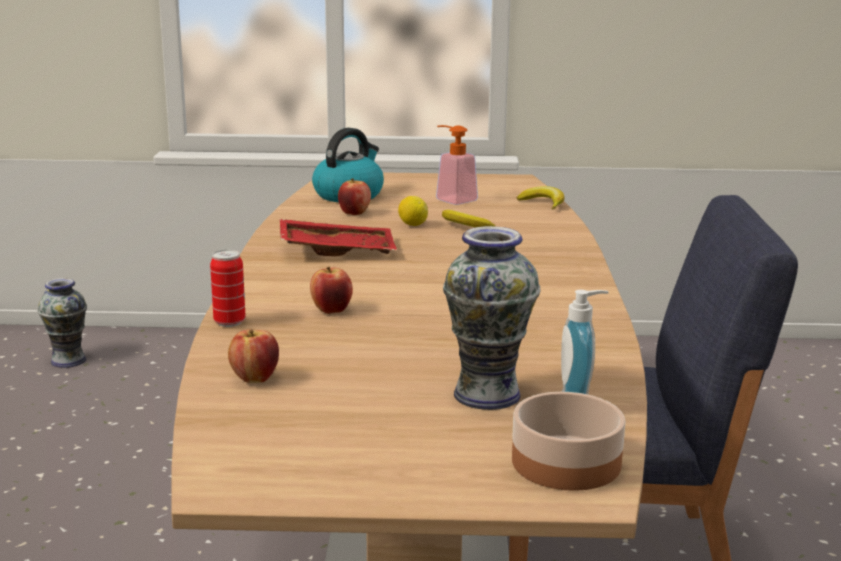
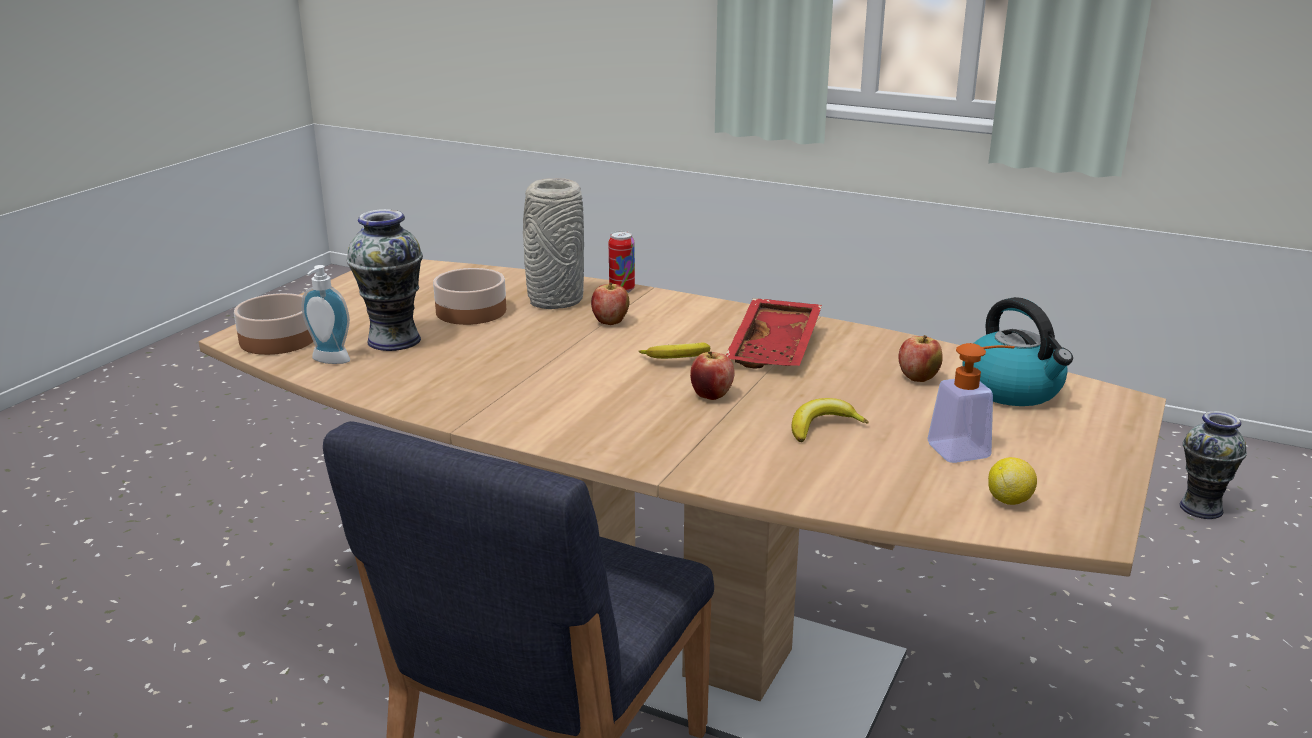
camera: 115 degrees right, 5 degrees up
apple [228,329,279,383] -> apple moved to [690,351,735,400]
lemon [398,196,428,226] -> lemon moved to [988,457,1037,505]
banana [517,186,564,209] -> banana moved to [639,343,710,359]
none -> bowl [433,268,506,325]
none -> grey vase [523,178,584,309]

